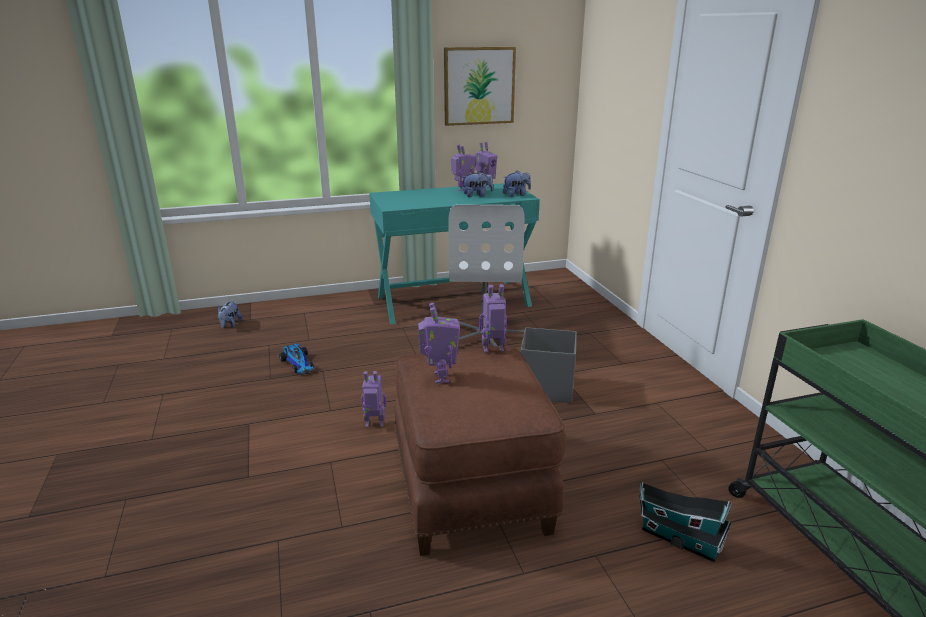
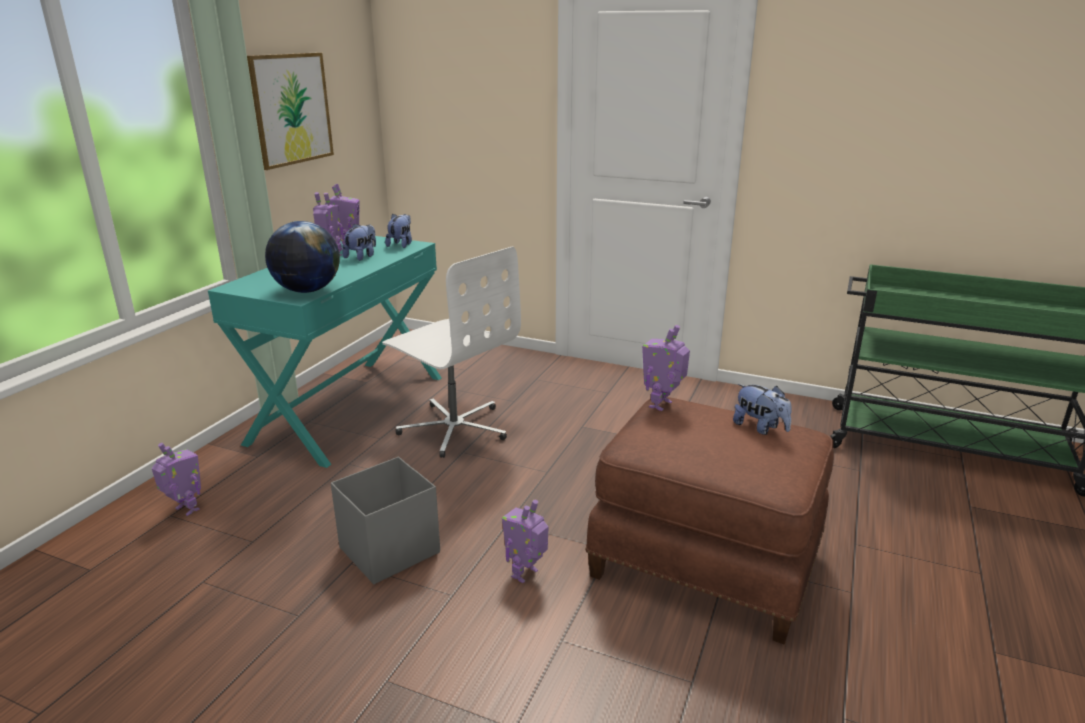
camera: 50 degrees left, 0 degrees up
plush toy [218,301,242,329] -> plush toy moved to [733,384,792,435]
toy car [279,343,314,375] -> none
toy robot [418,303,460,383] -> toy robot moved to [152,443,201,516]
grey storage box [521,327,577,403] -> grey storage box moved to [331,457,440,584]
toy house [639,482,732,563] -> none
none -> globe [265,221,340,293]

